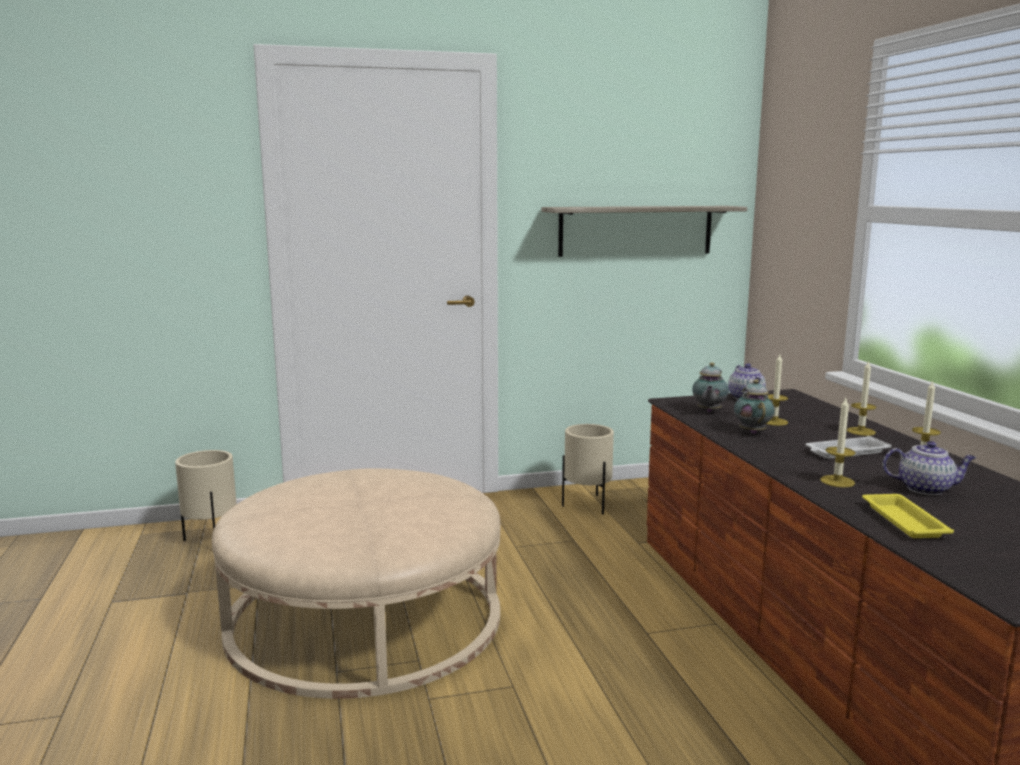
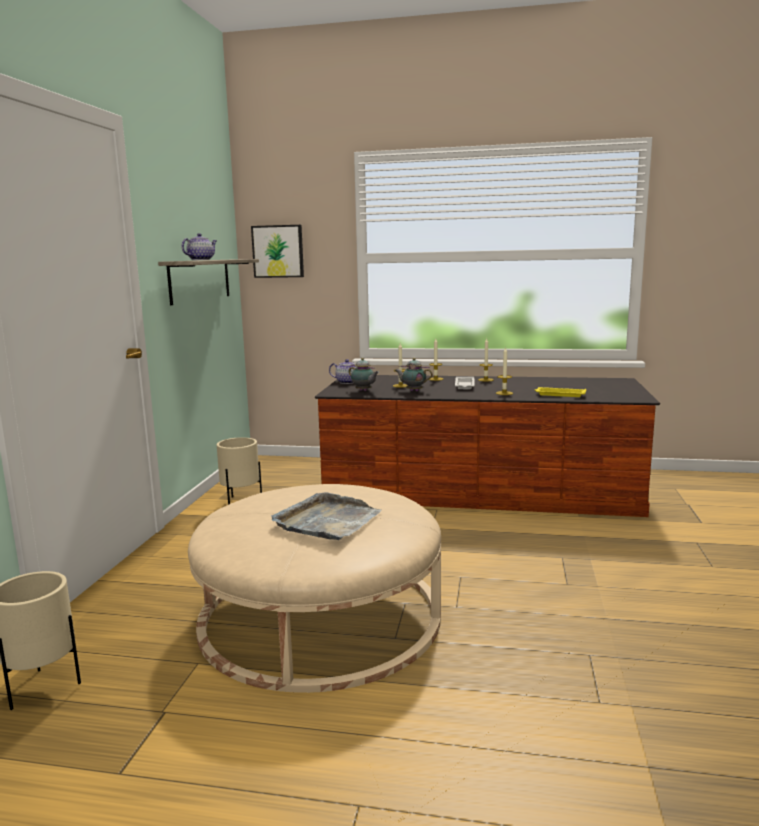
camera: 65 degrees left, 0 degrees up
teapot [883,441,976,495] -> teapot moved to [181,233,217,260]
none -> picture [251,225,304,278]
none -> grey tray [271,492,382,540]

